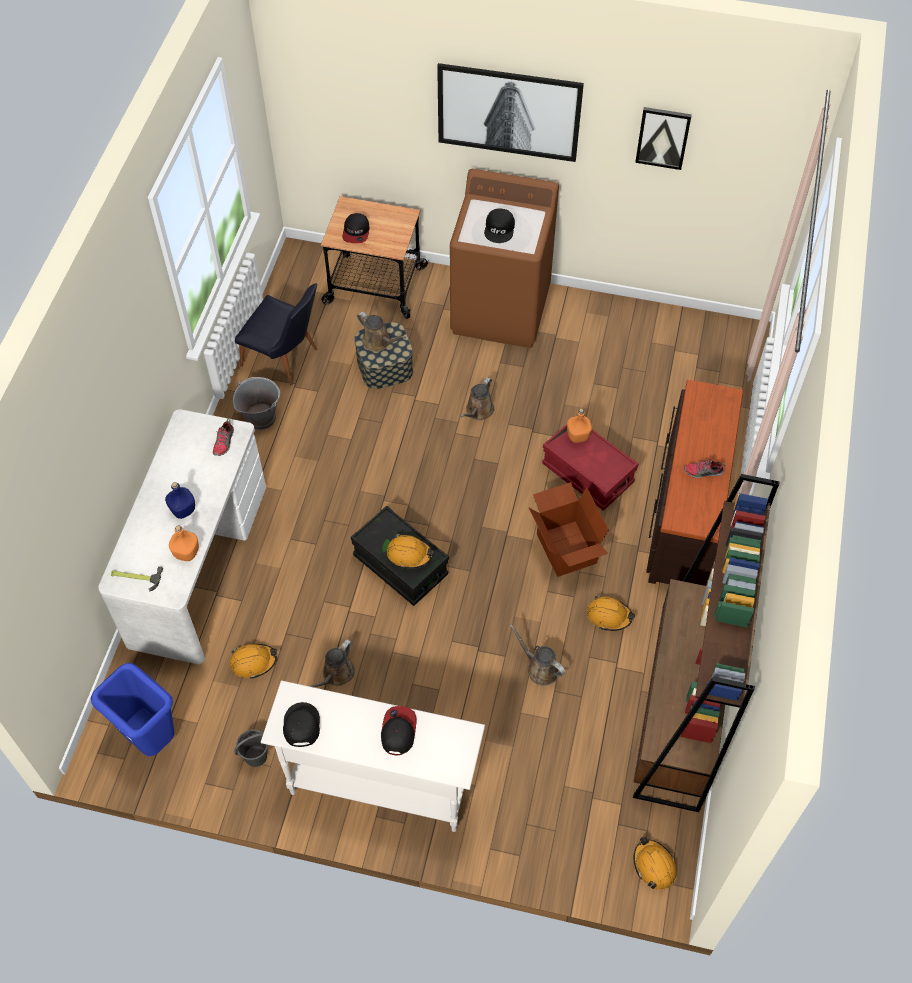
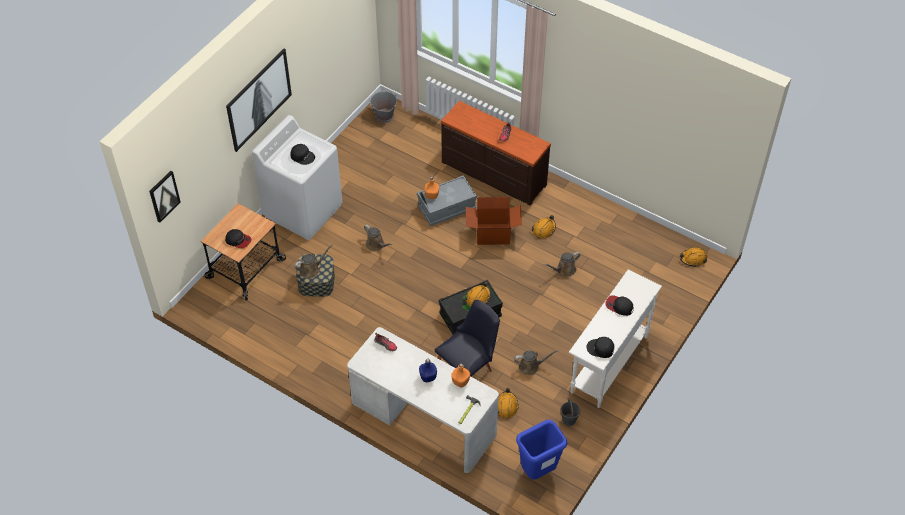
camera: 70 degrees left, 5 degrees down
grey bucket [233,377,280,430] -> grey bucket moved to [370,91,397,123]
black chair [235,283,317,386] -> black chair moved to [435,300,500,376]
brown watering can [310,639,355,687] -> brown watering can turned 60 degrees counterclockwise [514,349,559,375]
brown washing machine [450,169,559,348] -> white washing machine [252,115,342,240]
red storage box [542,424,639,511] -> grey storage box [417,175,477,226]
brown bookcase [633,474,780,812] -> none
picture [635,107,692,170] -> picture moved to [149,171,181,223]

